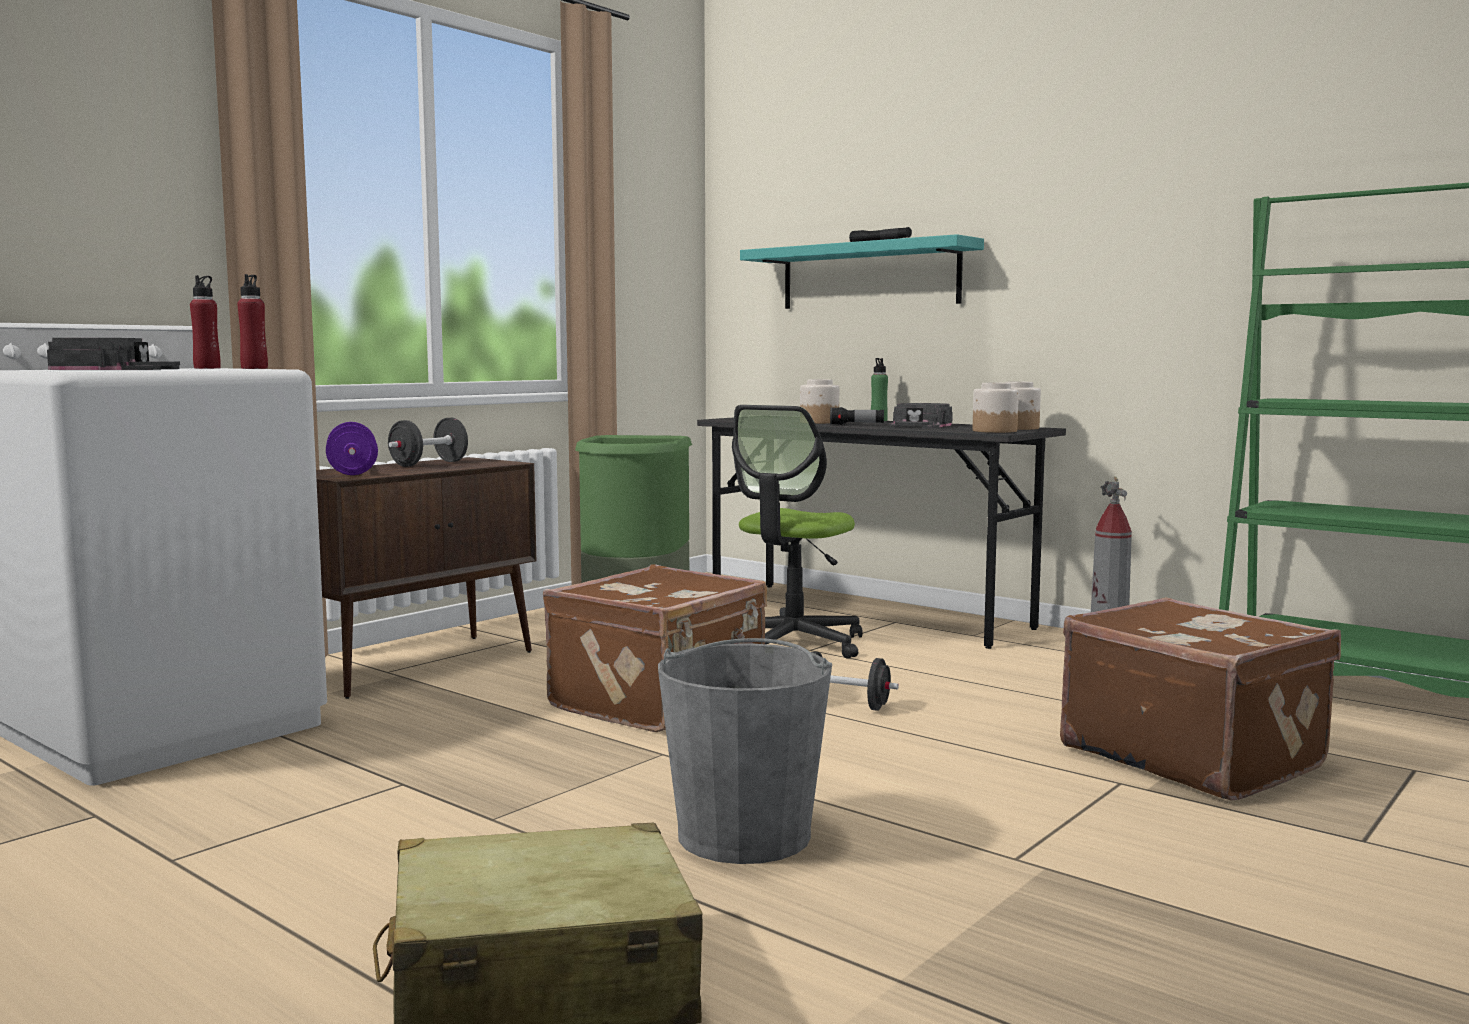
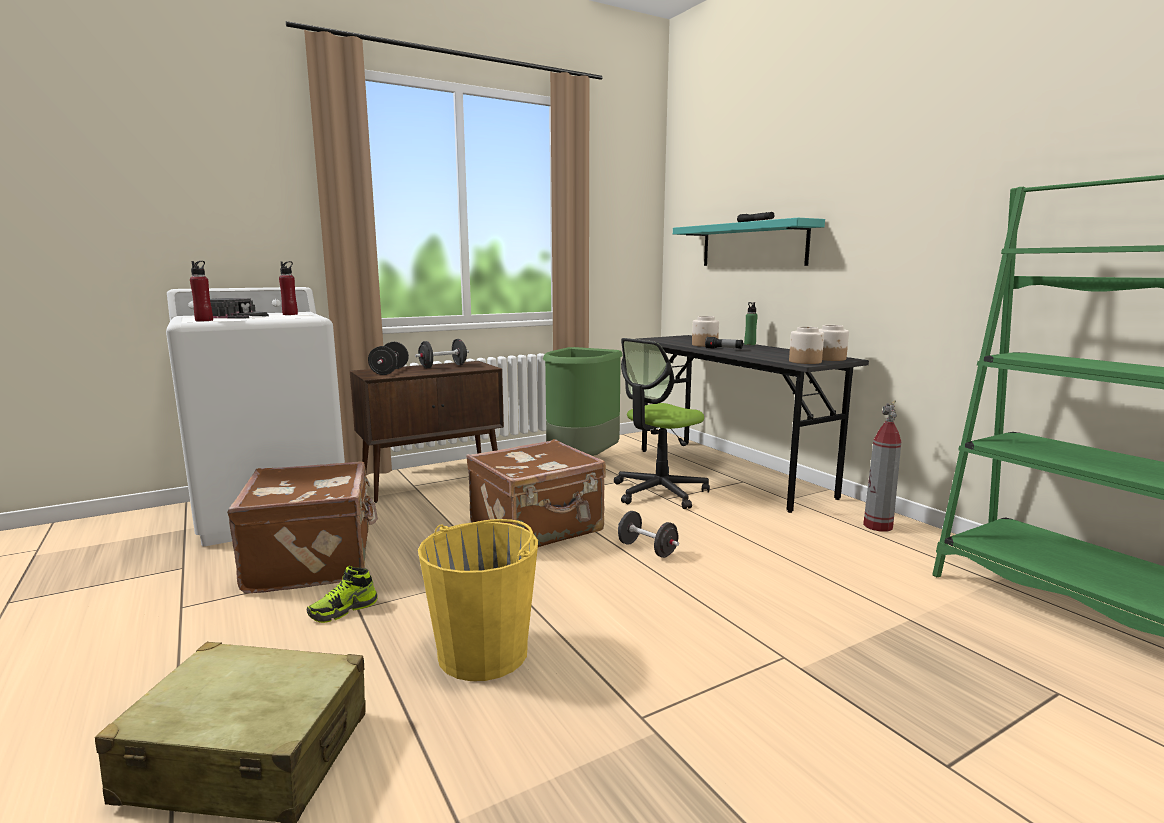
camera: 20 degrees right, 5 degrees up
red bottle [237,274,268,369] -> red bottle moved to [190,261,213,321]
purple dumbbell [326,422,378,475] -> black dumbbell [368,342,409,375]
grey bucket [658,638,832,864] -> yellow bucket [418,519,538,681]
black cap [889,403,953,428] -> none
brown suitcase [1060,597,1341,801] -> brown suitcase moved to [227,461,378,593]
none -> shoe [307,566,377,623]

